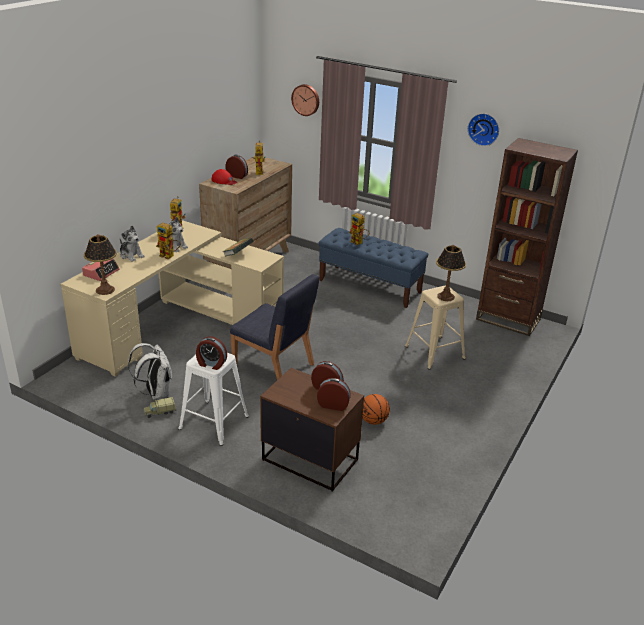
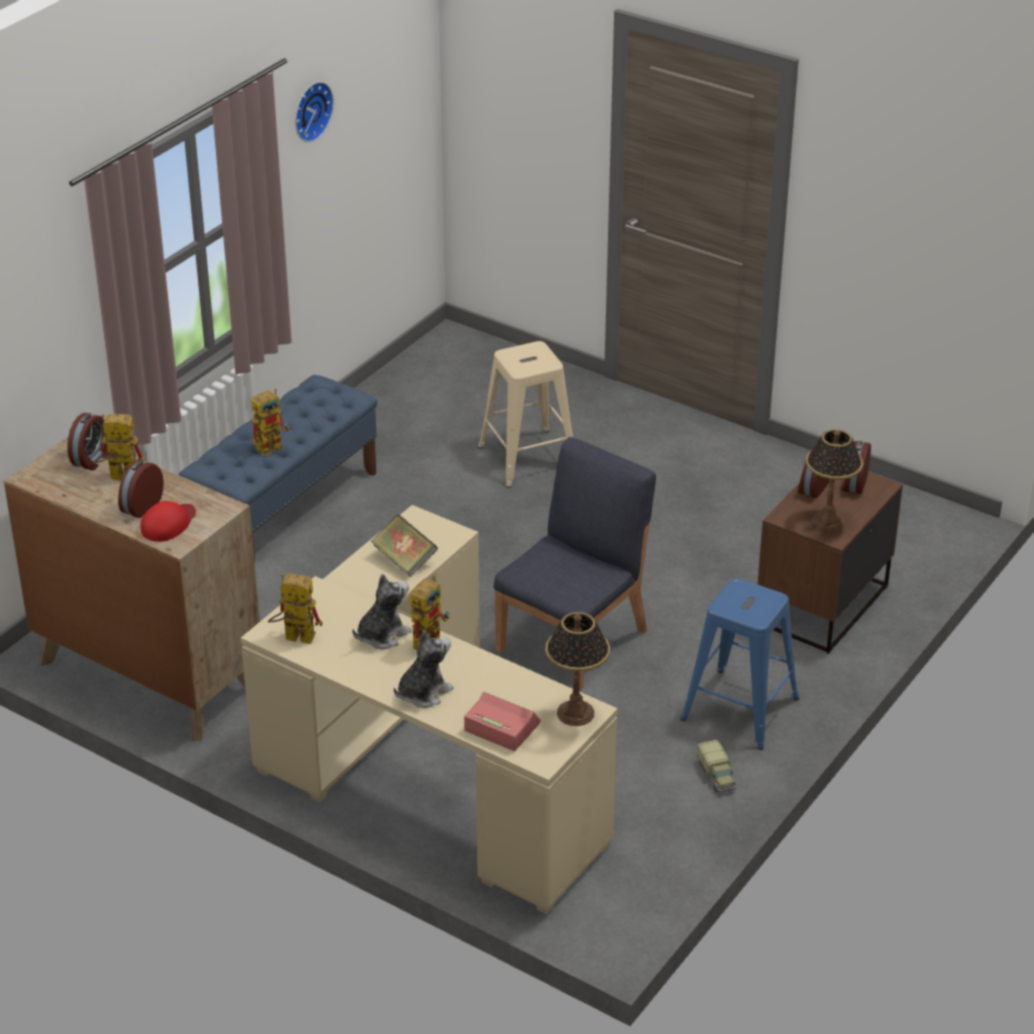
camera: 85 degrees left, 5 degrees up
white backpack [128,343,172,400] -> none
white stool [178,353,249,446] -> blue stool [680,578,799,750]
alarm clock [196,336,227,370] -> alarm clock moved to [67,413,108,470]
wall clock [291,84,319,116] -> none
basketball [362,394,390,425] -> none
table lamp [436,245,466,301] -> table lamp moved to [806,429,863,532]
brown bookcase [476,138,578,336] -> none

